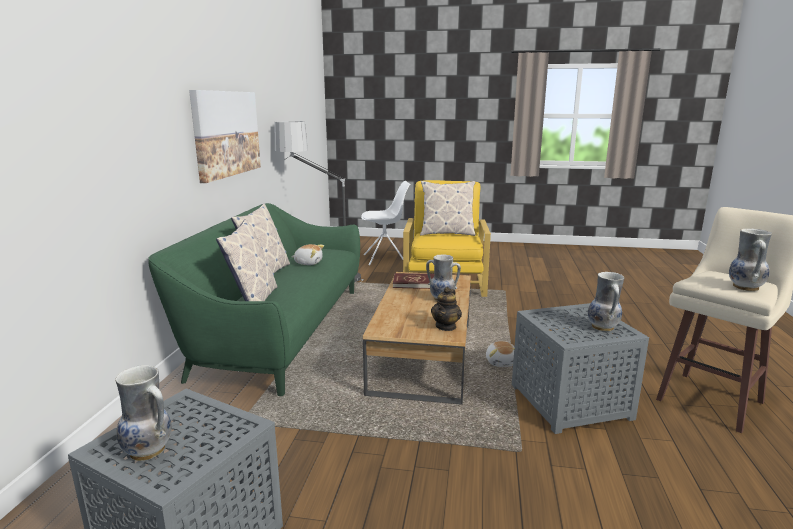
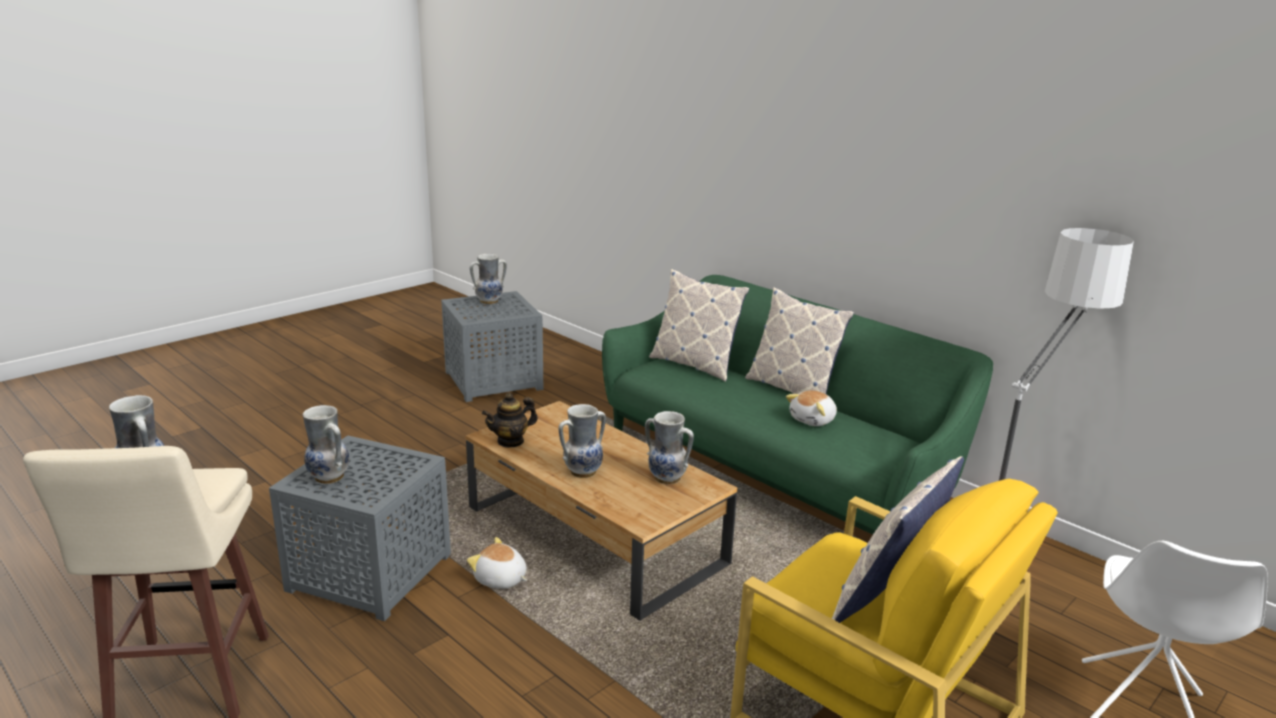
camera: 125 degrees right, 5 degrees up
picture [189,90,261,183] -> none
red book [393,273,434,289] -> vase [645,411,694,485]
teapot [431,287,462,331] -> teapot turned 90 degrees counterclockwise [482,393,538,448]

